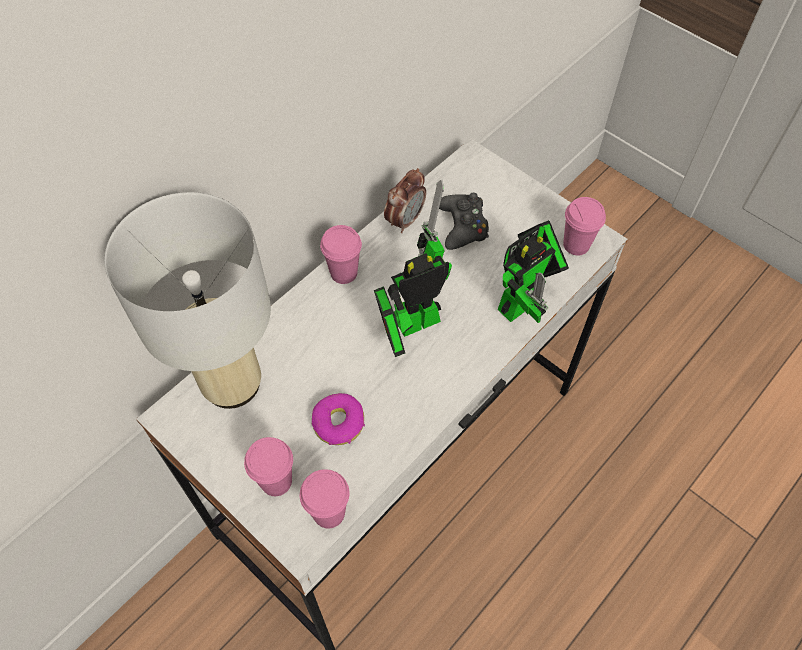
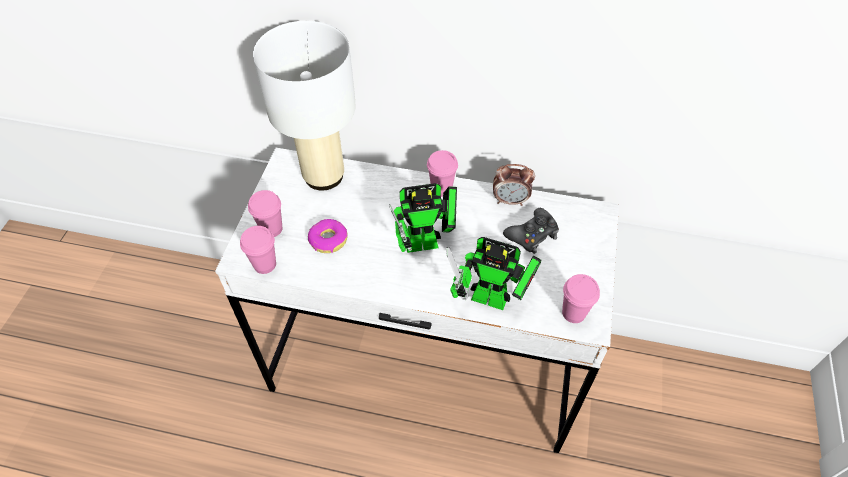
camera: 60 degrees right, 5 degrees down
toy robot [374,179,452,357] -> toy robot turned 135 degrees clockwise [389,183,457,253]

